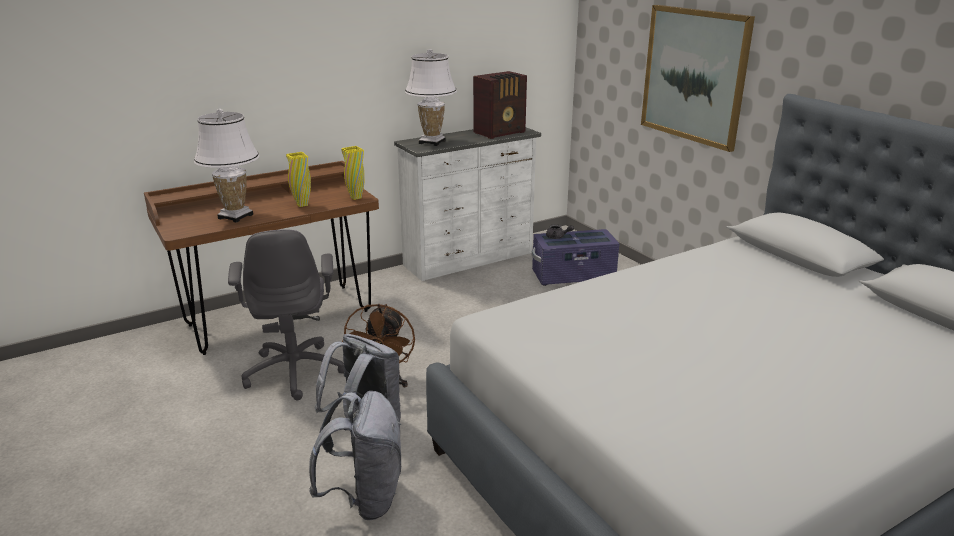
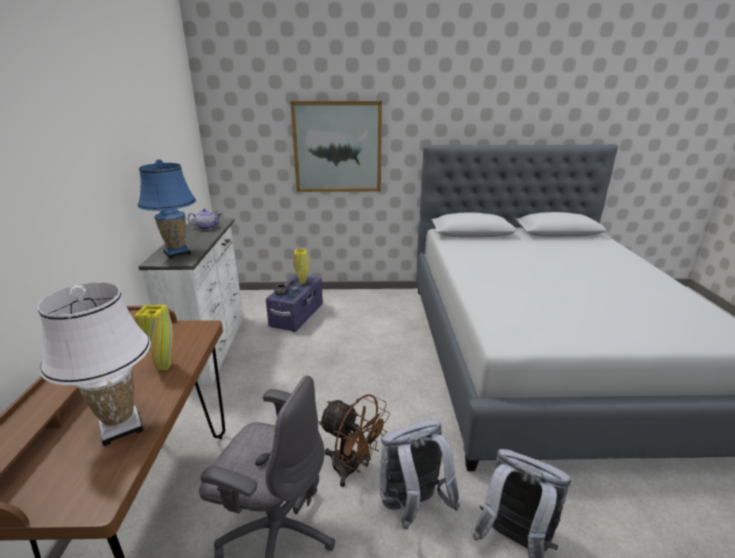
camera: 60 degrees left, 0 degrees up
yellow vase [341,146,365,200] -> yellow vase moved to [293,249,309,284]
white table lamp [405,49,457,146] -> blue table lamp [138,159,196,259]
radio [473,71,527,139] -> teapot [188,208,222,230]

